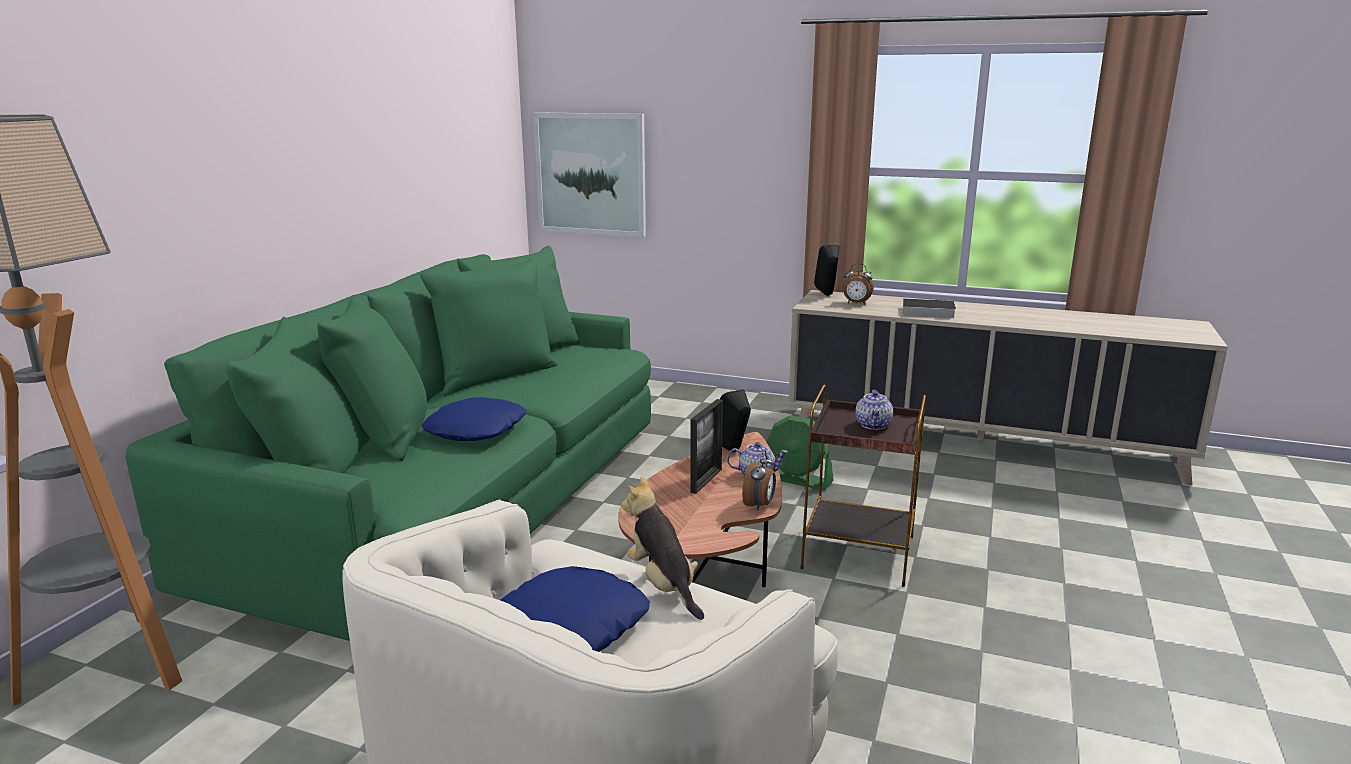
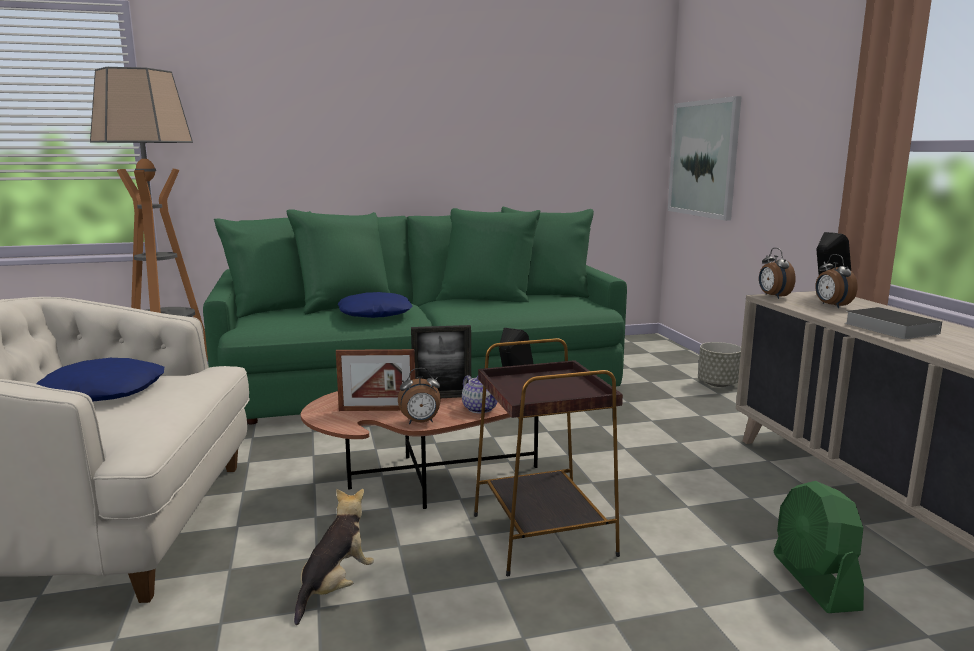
camera: 55 degrees right, 5 degrees down
plush toy [622,476,704,620] -> plush toy moved to [294,489,374,625]
green fan [767,415,834,490] -> green fan moved to [774,481,864,613]
teapot [855,390,893,430] -> none
none -> picture frame [336,349,415,411]
none -> grey planter [698,342,741,387]
none -> alarm clock [759,248,796,299]

